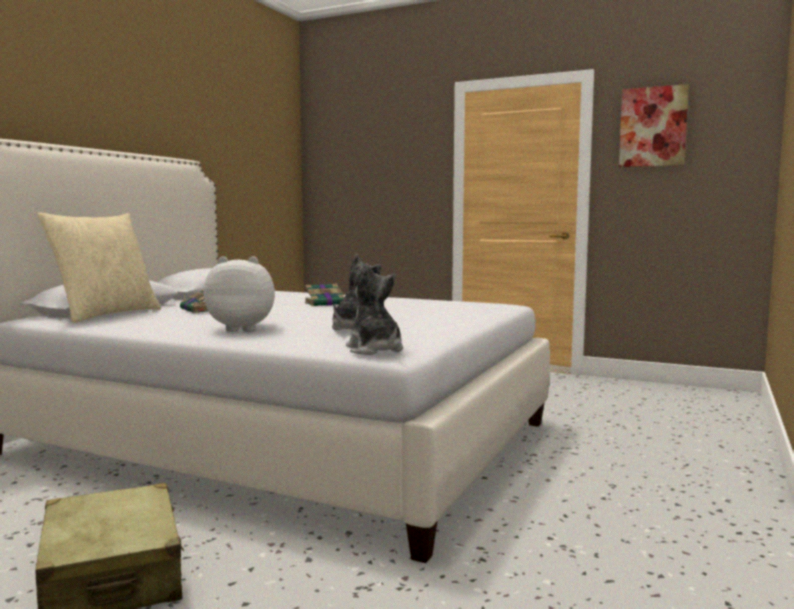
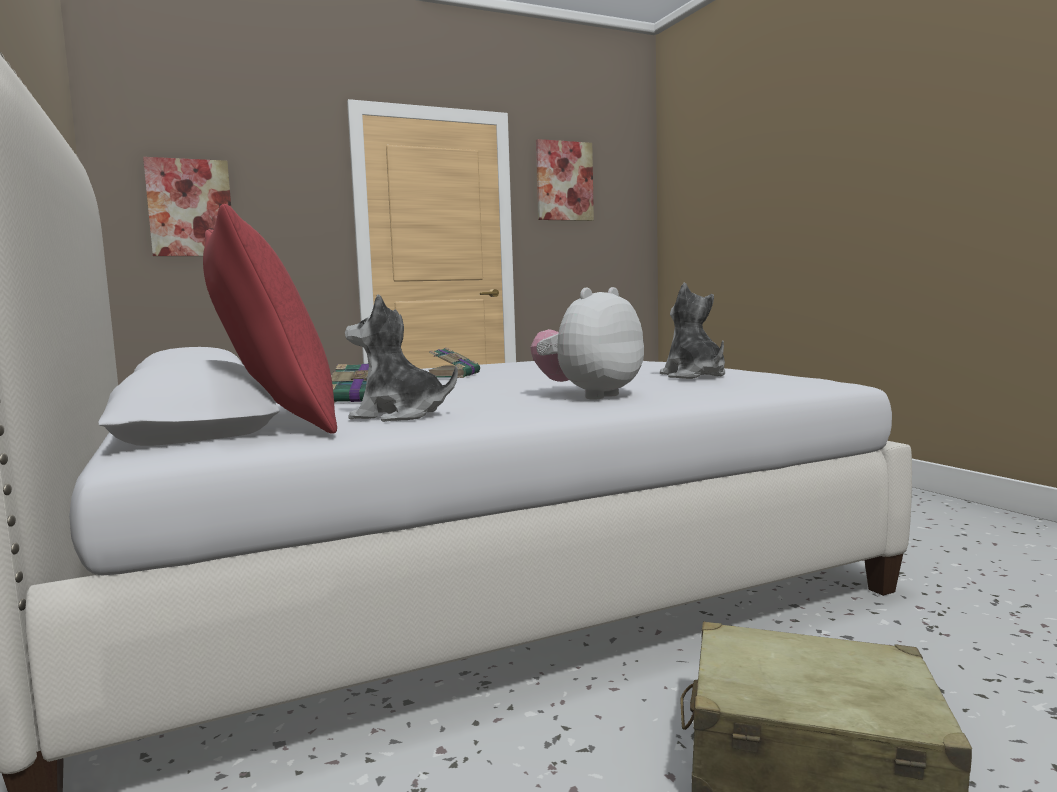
camera: 50 degrees left, 0 degrees up
beige pillow [37,213,161,323] -> red pillow [203,204,337,434]
plush toy [346,263,403,355] -> plush toy moved to [345,294,458,422]
none -> picture [143,157,231,256]

